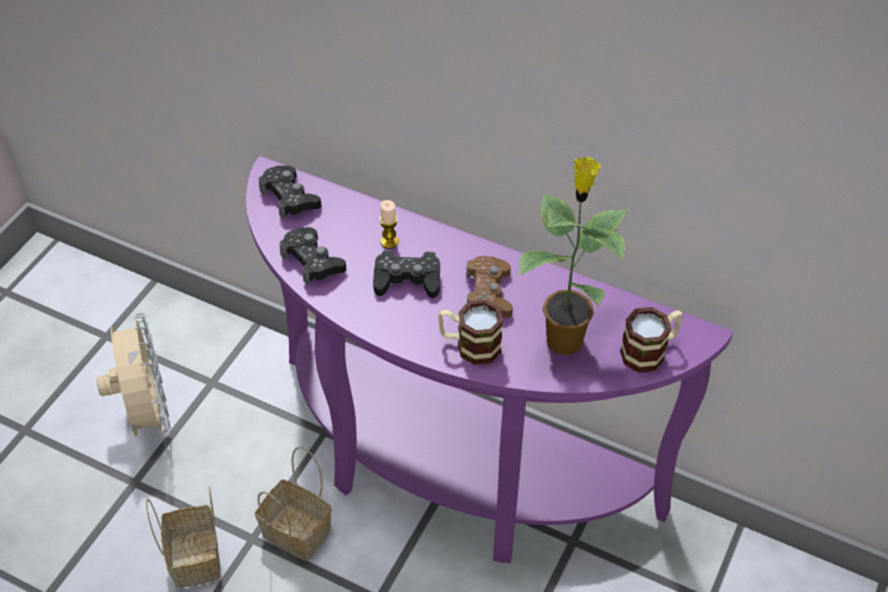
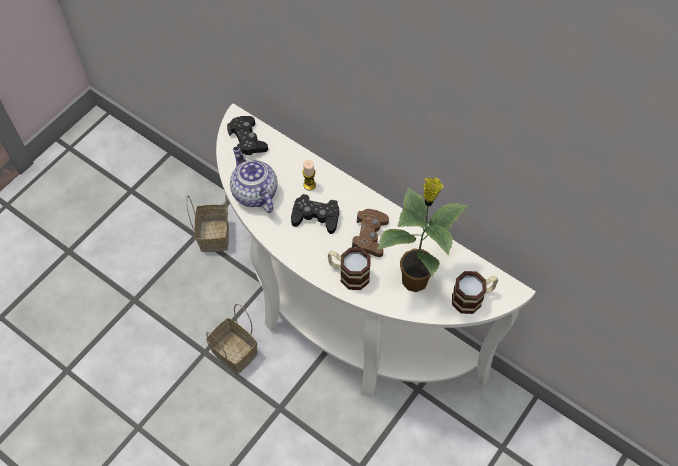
camera: 10 degrees right, 10 degrees up
beige fan [96,313,171,439] -> none
basket [146,487,220,588] -> basket moved to [186,194,229,252]
purple console table [246,156,734,563] -> white console table [216,103,536,398]
black game controller [280,227,346,285] -> teapot [230,147,278,213]

